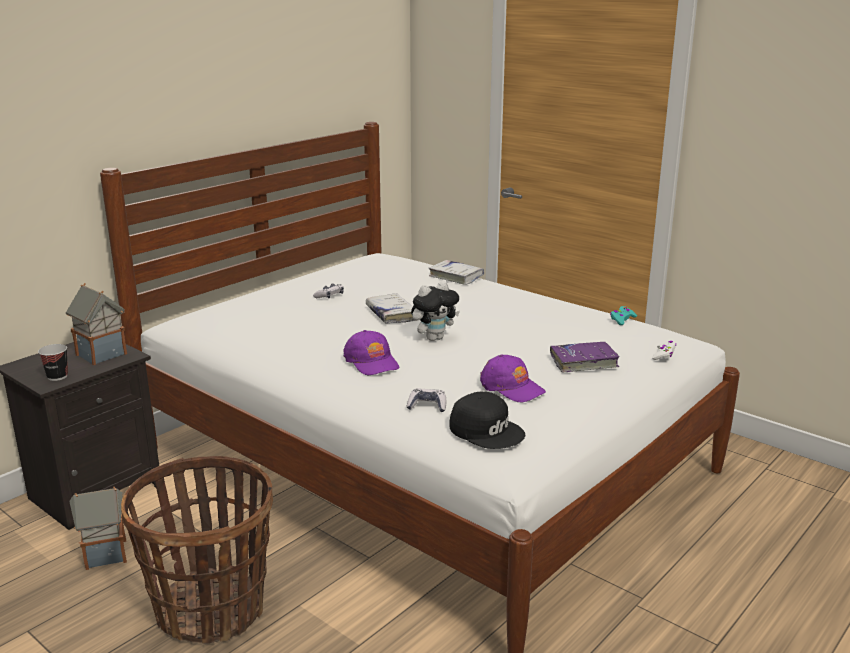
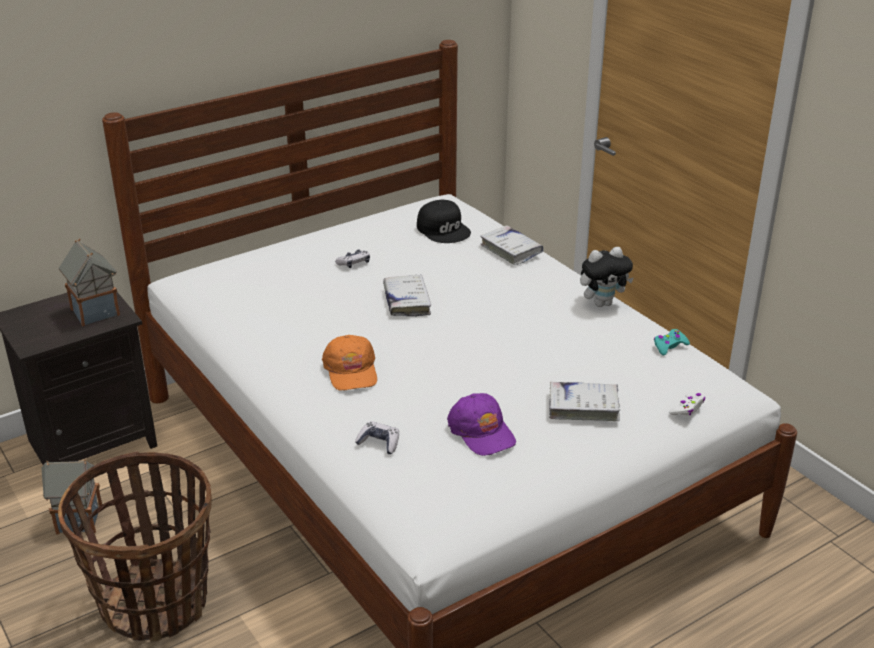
camera: 15 degrees right, 10 degrees up
cup [38,344,68,381] -> none
purple cap [343,330,399,376] -> orange cap [322,335,377,391]
plush toy [411,281,460,341] -> plush toy moved to [580,247,634,307]
black cap [449,392,525,449] -> black cap moved to [417,200,471,243]
purple book [550,342,620,373] -> white book [549,382,621,421]

